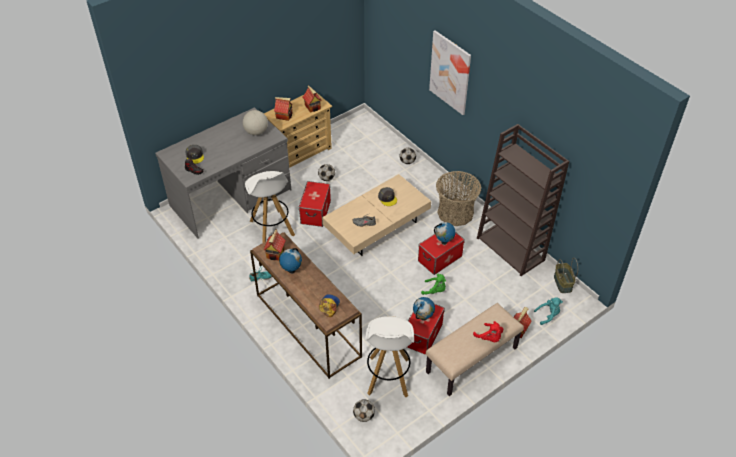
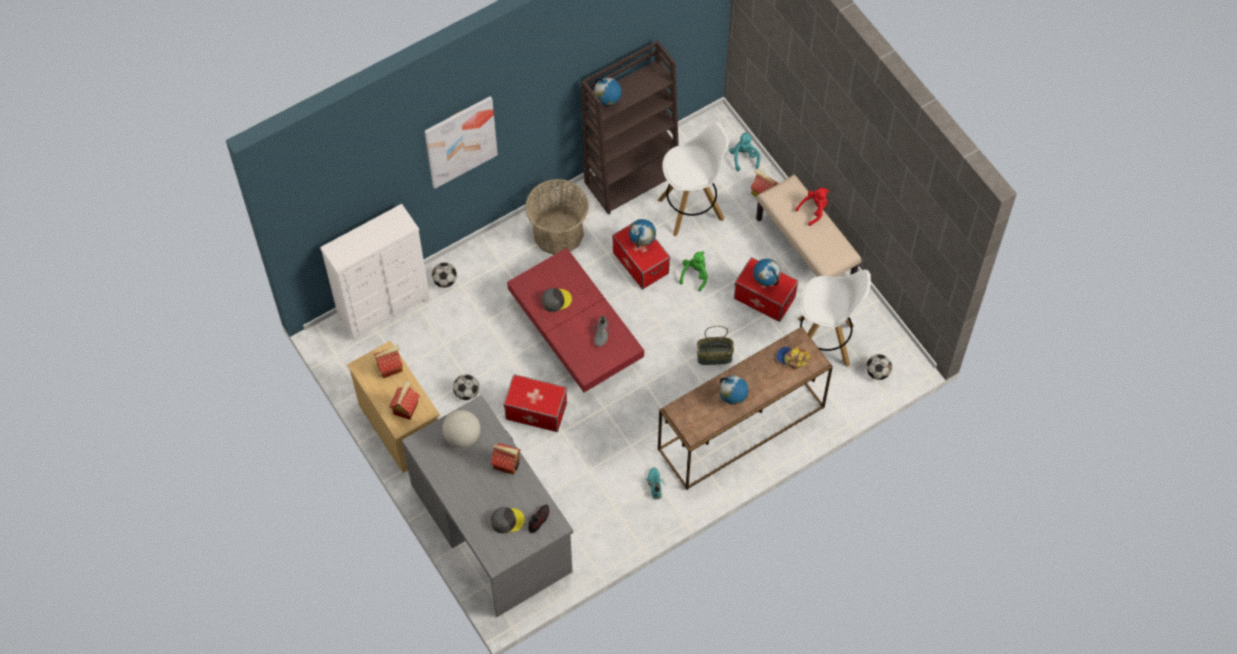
camera: 85 degrees left, 15 degrees up
white stool [245,171,295,243] -> white stool moved to [657,122,729,236]
toy house [263,229,286,261] -> toy house moved to [491,443,521,475]
beige coffee table [322,174,431,256] -> red coffee table [507,248,644,392]
basket [554,258,578,293] -> basket moved to [697,326,734,365]
none -> white dresser [320,204,430,341]
none -> globe [594,77,622,107]

